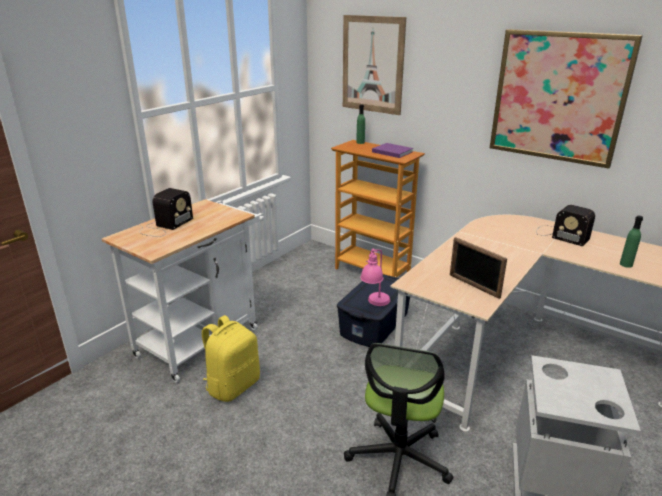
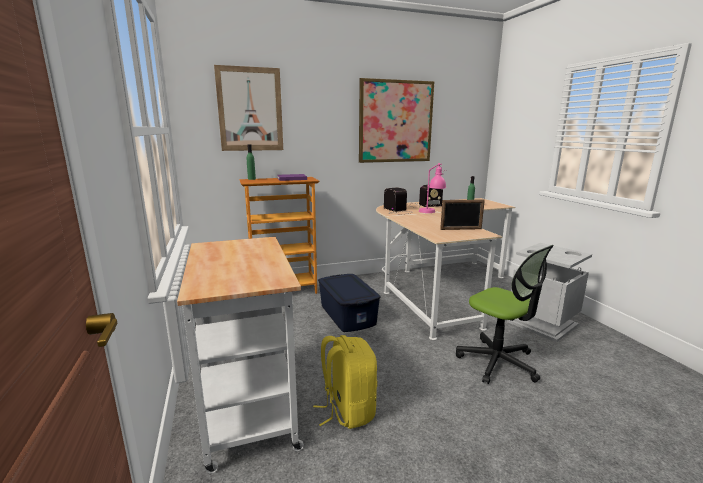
camera: 55 degrees left, 10 degrees down
radio [139,188,193,237] -> radio moved to [384,187,411,214]
pink table lamp [360,248,390,306] -> pink table lamp moved to [419,163,446,213]

